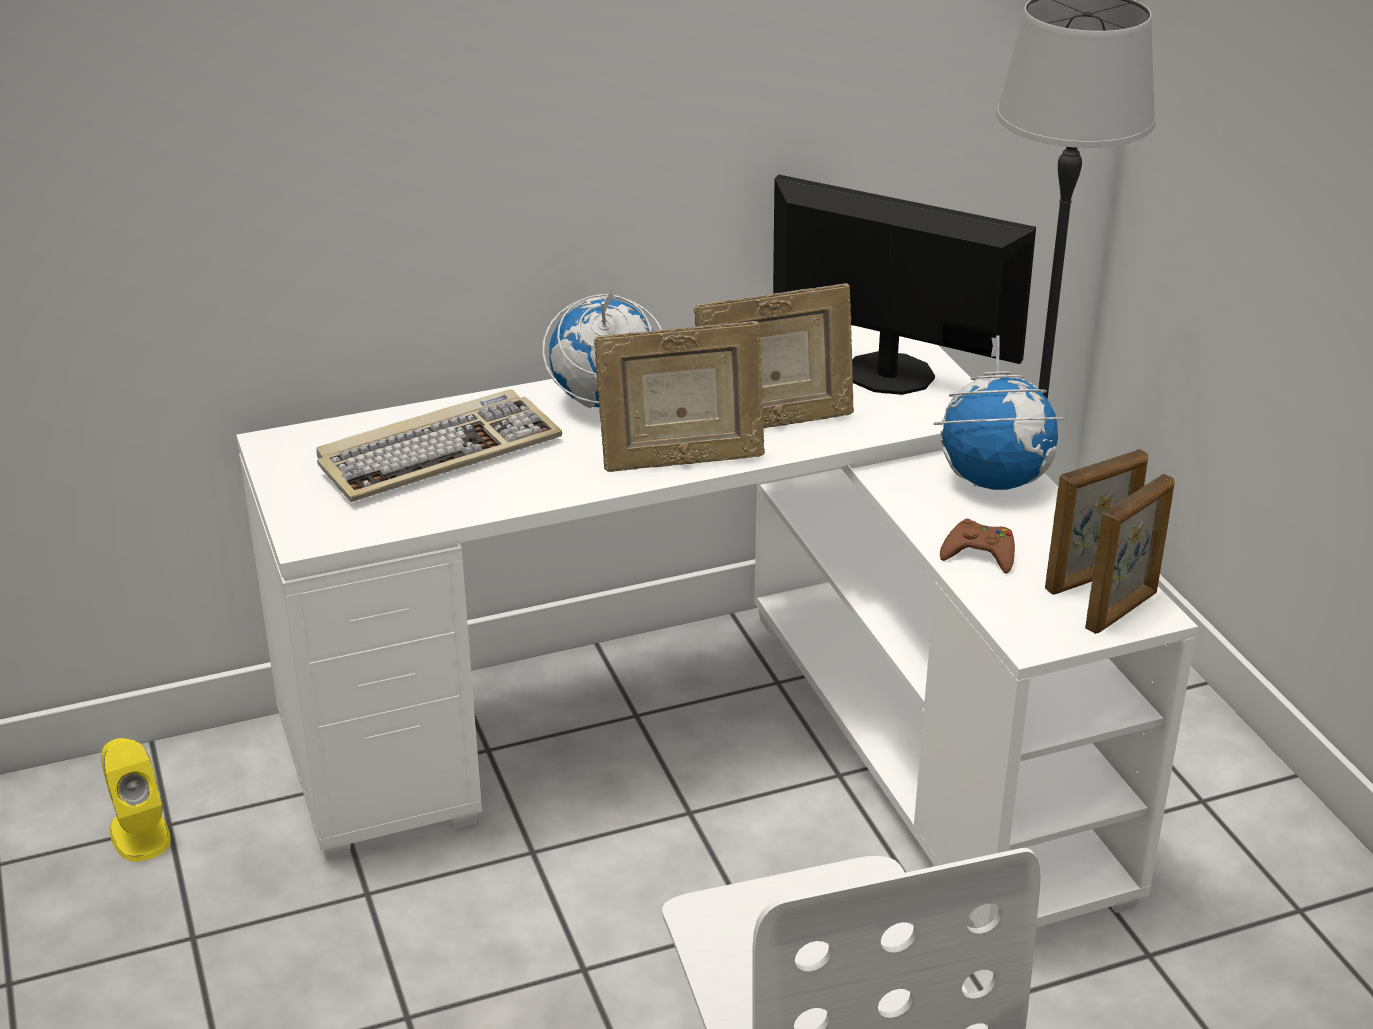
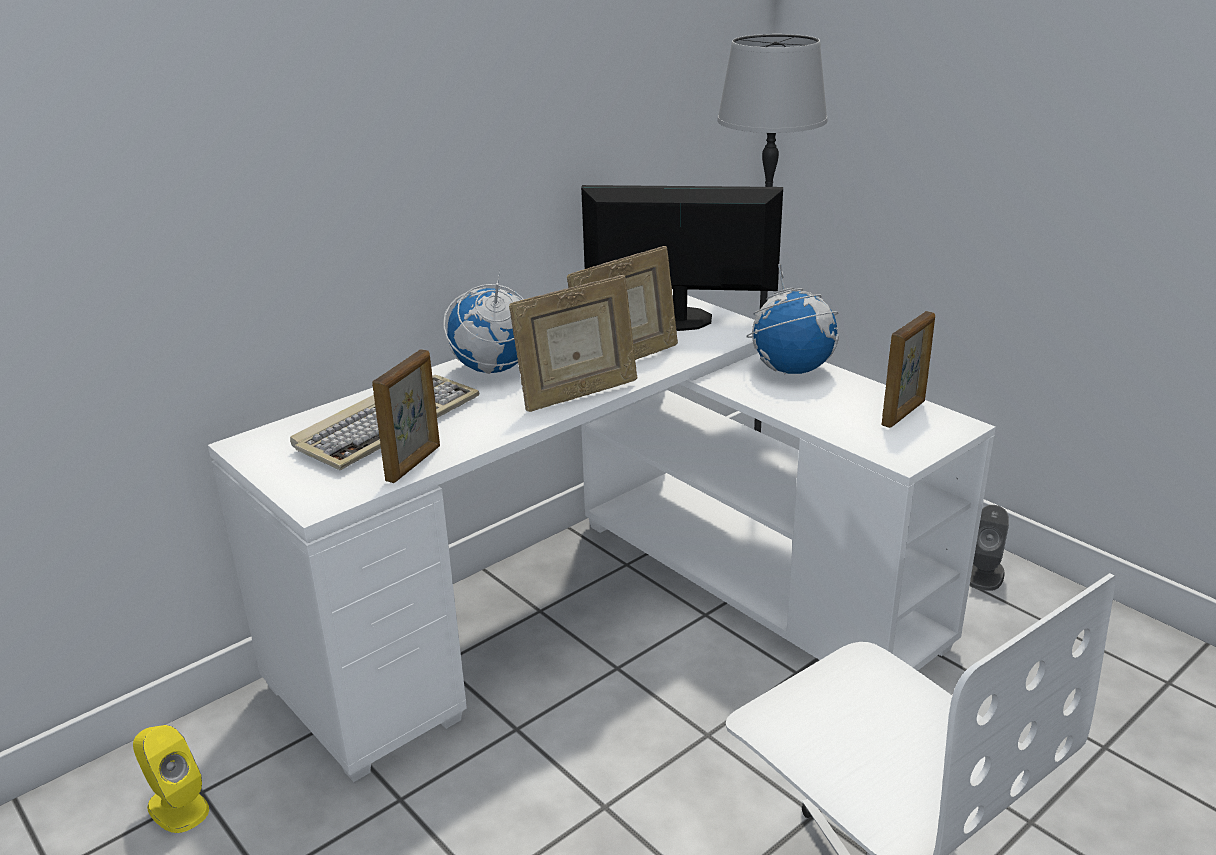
camera: 20 degrees left, 5 degrees down
brown game controller [940,519,1015,574] -> none
picture frame [1085,474,1175,634] -> picture frame moved to [372,350,440,483]
none -> grey speaker [970,505,1009,591]

